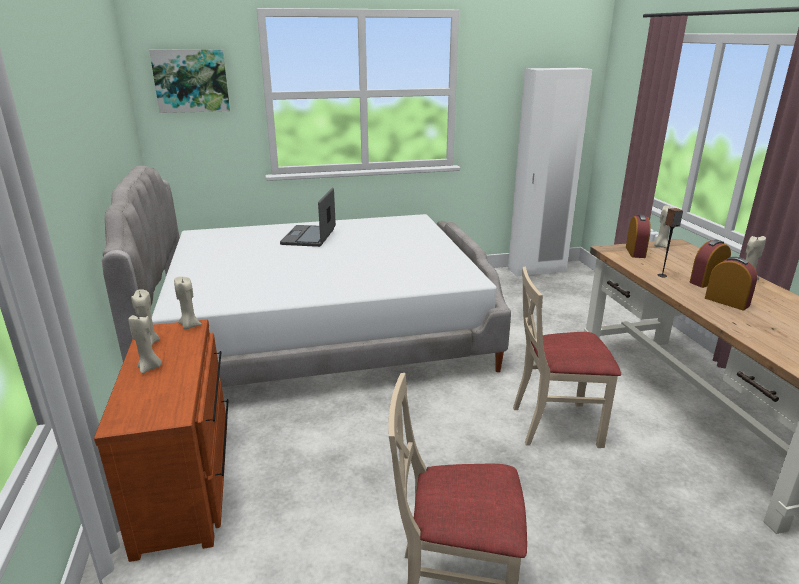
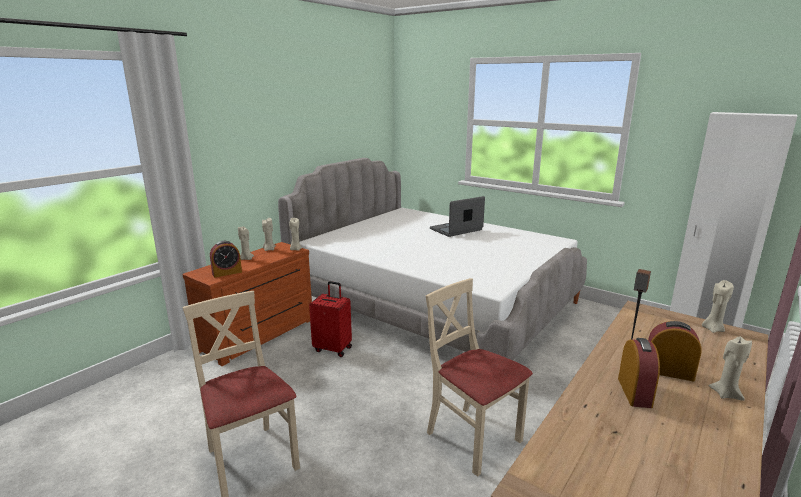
camera: 50 degrees right, 5 degrees down
picture [149,49,230,113] -> none
alarm clock [626,215,651,258] -> alarm clock moved to [210,241,242,278]
none -> red suitcase [309,281,352,357]

